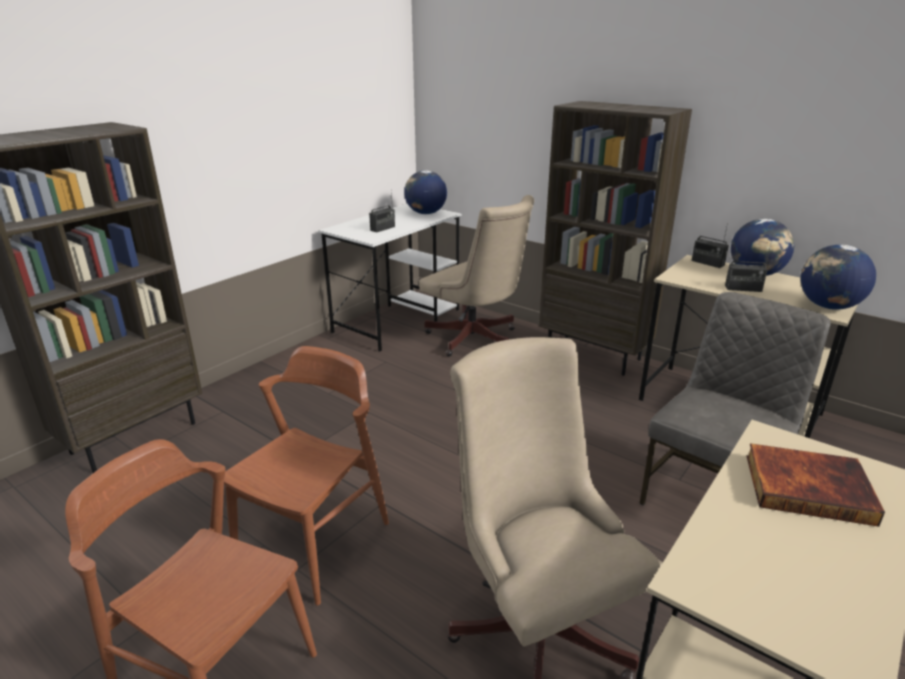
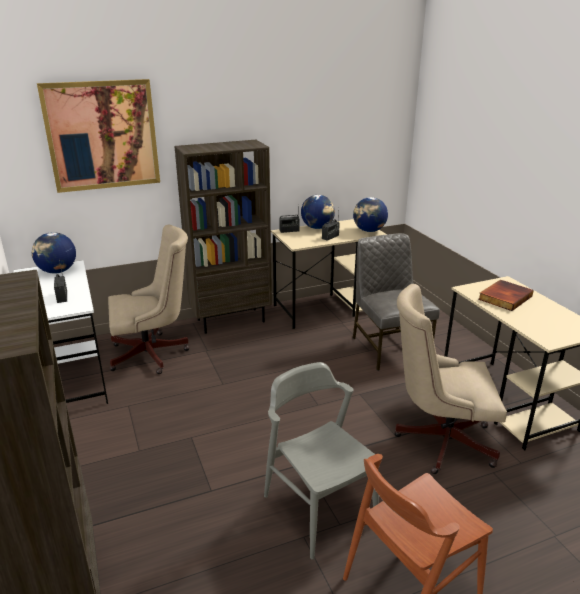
camera: 60 degrees left, 0 degrees up
brown chair [224,346,389,605] -> grey chair [264,362,379,559]
none -> picture [37,79,160,193]

